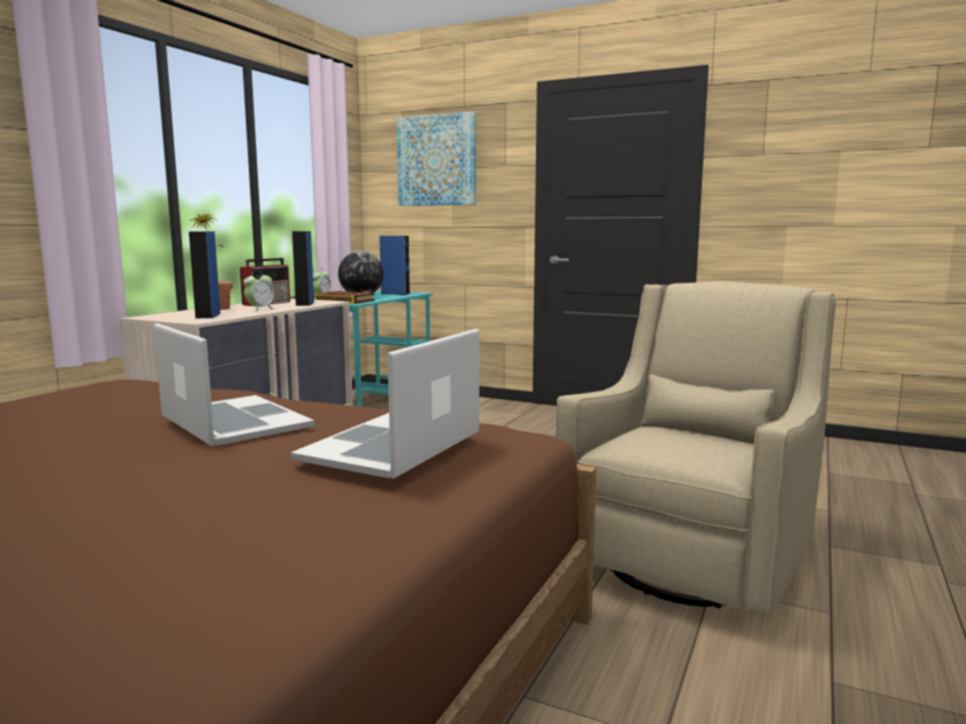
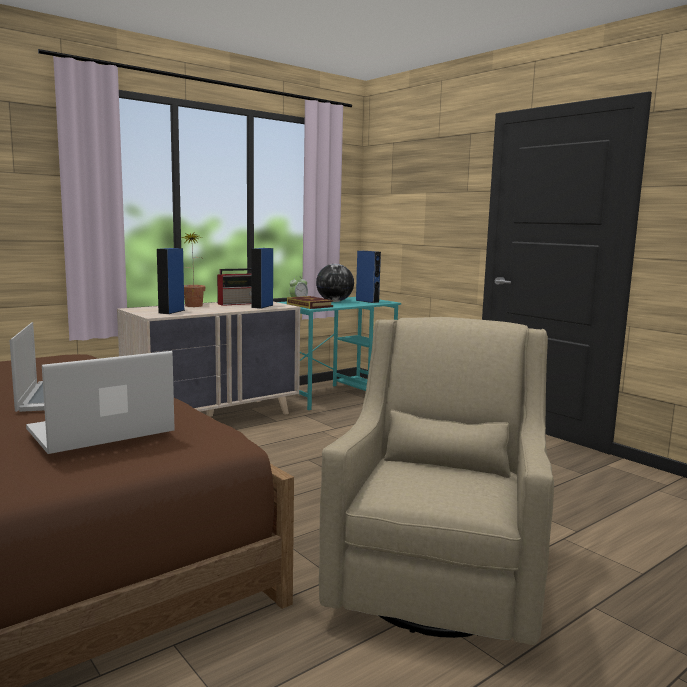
camera: 25 degrees right, 0 degrees up
alarm clock [243,271,275,311] -> none
picture [397,111,476,206] -> none
beige armchair [555,281,836,617] -> beige armchair turned 45 degrees counterclockwise [319,317,554,645]

